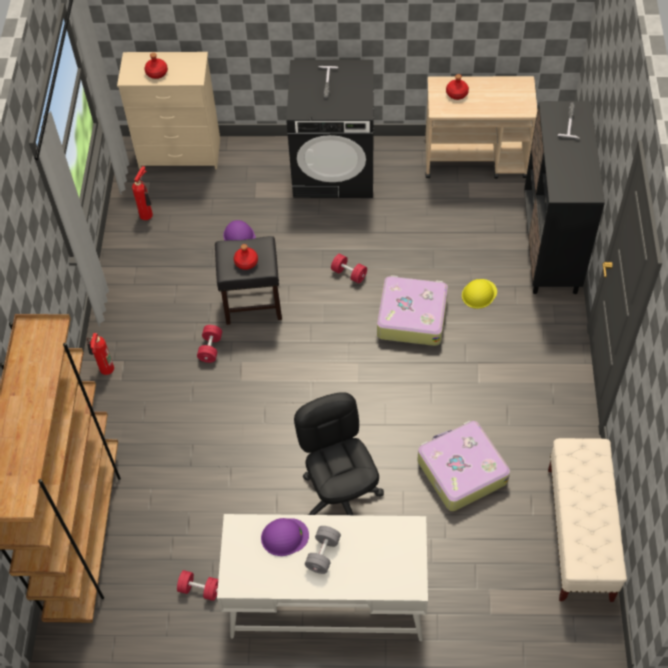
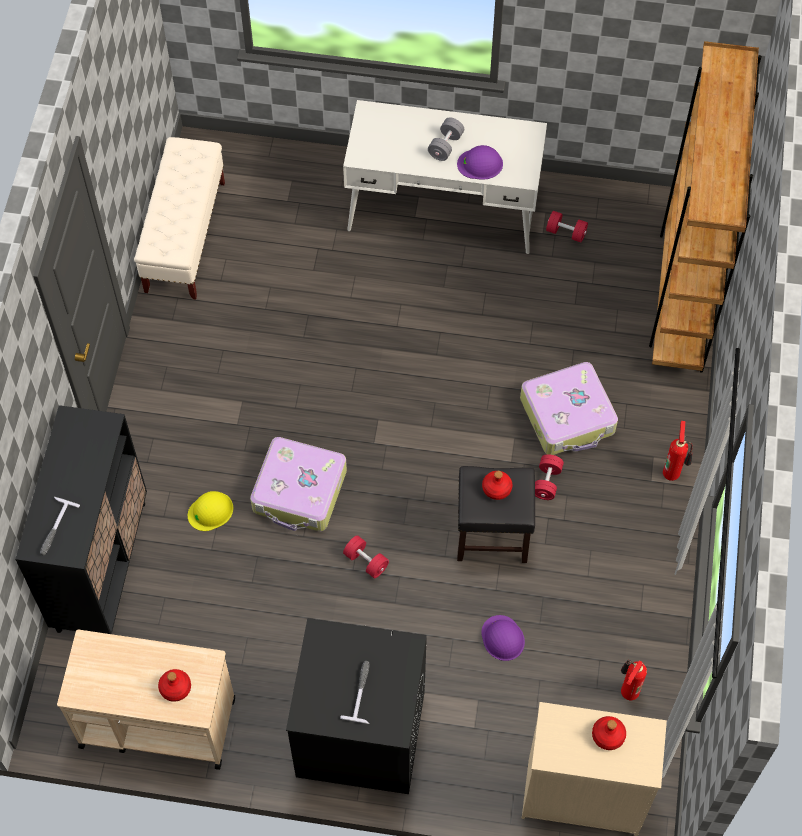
camera: 175 degrees left, 5 degrees up
black office chair [294,392,384,515] -> none
suitcase [417,421,510,511] -> suitcase moved to [520,362,618,455]

